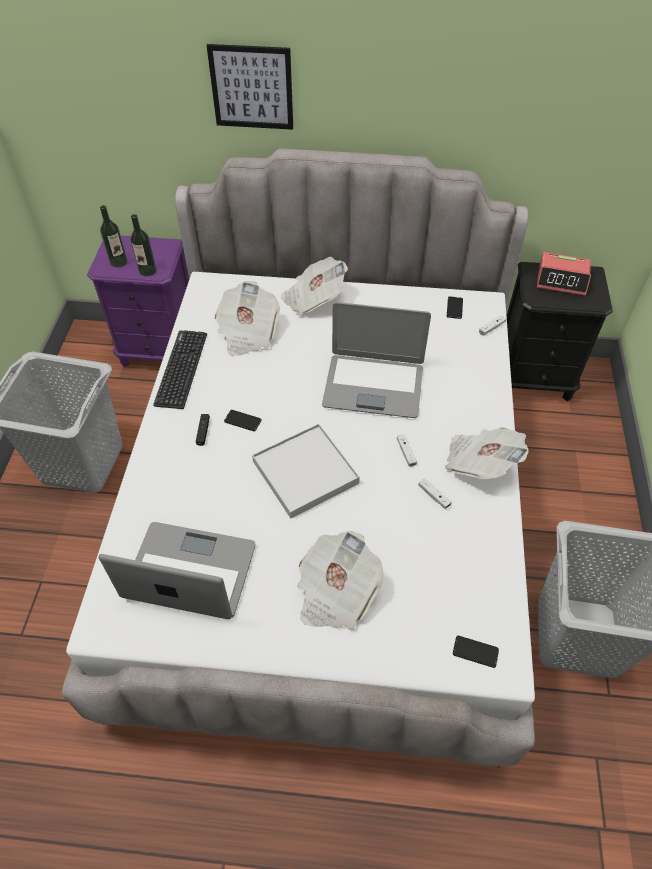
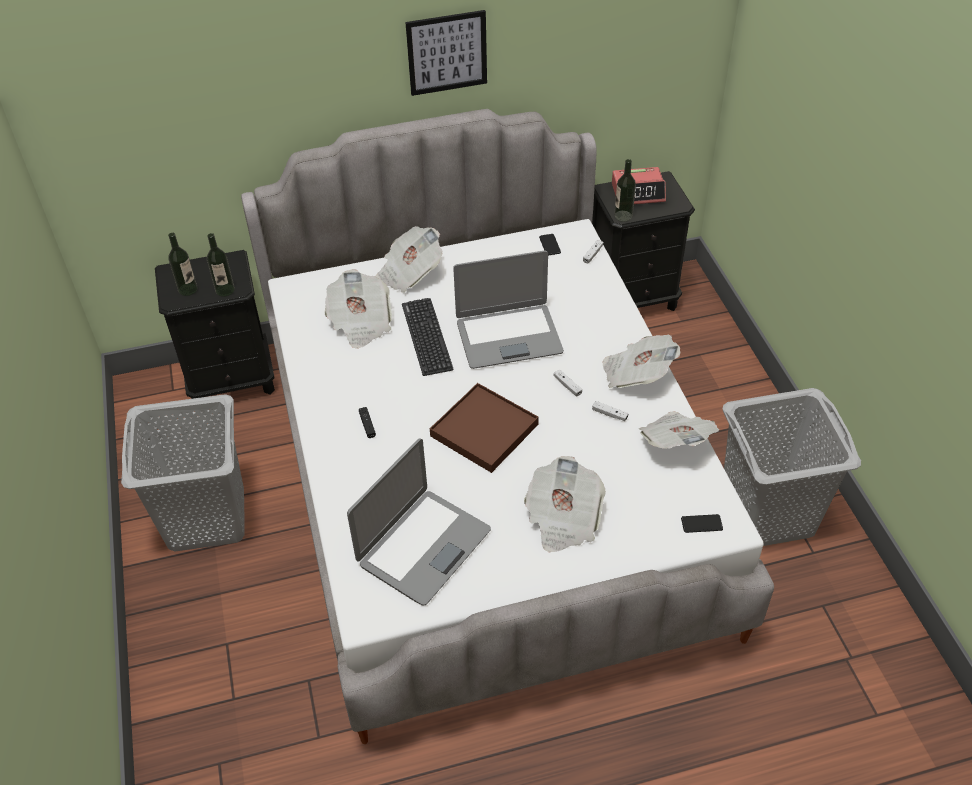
camera: 20 degrees left, 5 degrees down
purple nightstand [87,236,189,367] -> black nightstand [155,250,275,399]
laptop [99,522,256,619] -> laptop turned 135 degrees clockwise [347,439,491,606]
keyboard [153,330,207,409] -> keyboard moved to [402,298,454,376]
picture [207,44,293,130] -> picture moved to [405,10,487,96]
phone [224,410,262,431] -> none
white tray [252,423,360,518] -> brown tray [430,383,539,473]
none -> bottle [614,159,636,222]
none -> newspaper [639,411,719,449]

